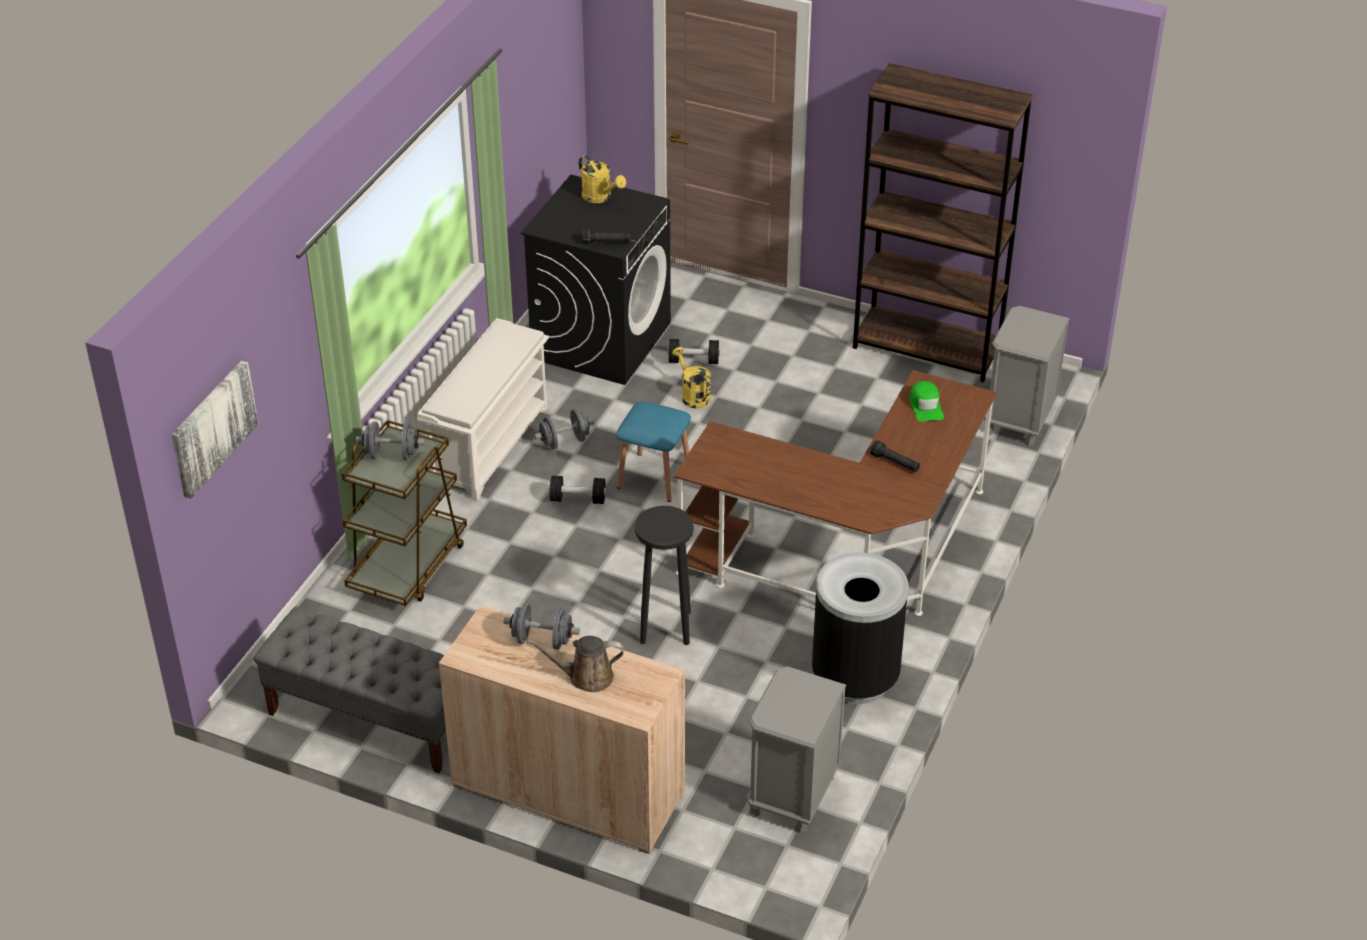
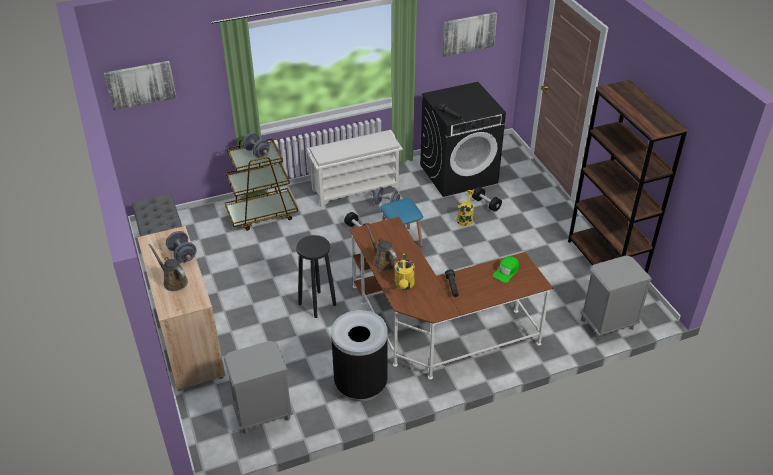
camera: 45 degrees right, 0 degrees up
yellow watering can [579,155,626,203] -> yellow watering can moved to [395,254,415,290]
none -> brown watering can [366,223,397,271]
none -> picture [442,12,497,57]

